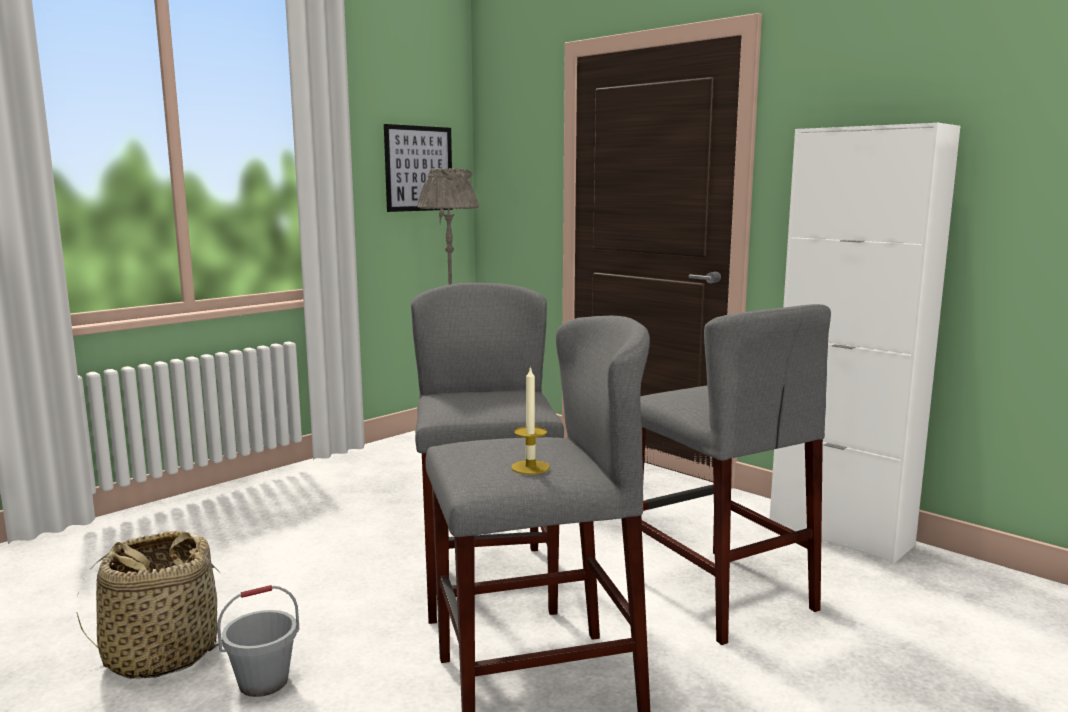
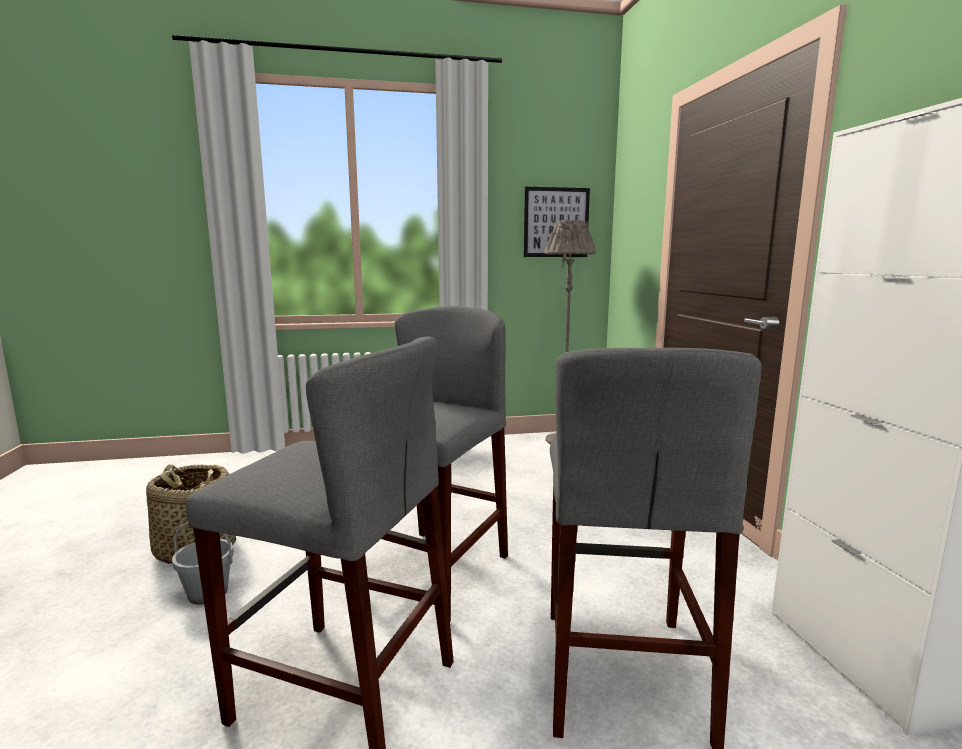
camera: 35 degrees right, 0 degrees up
candle [511,366,550,475] -> none

